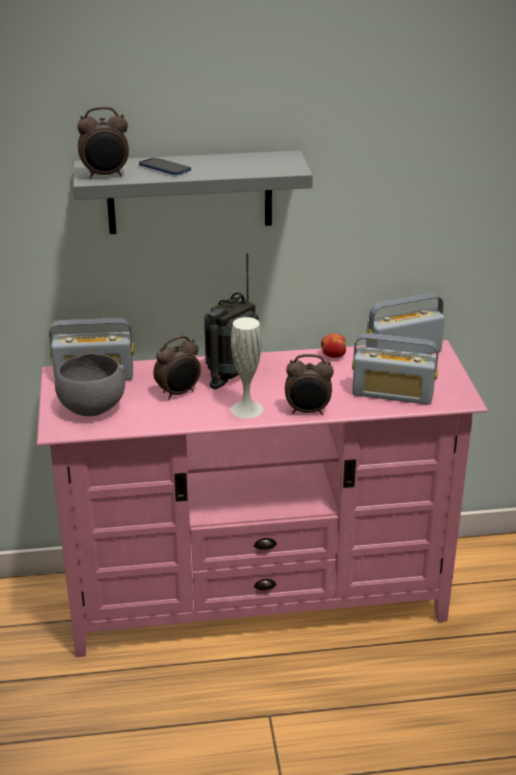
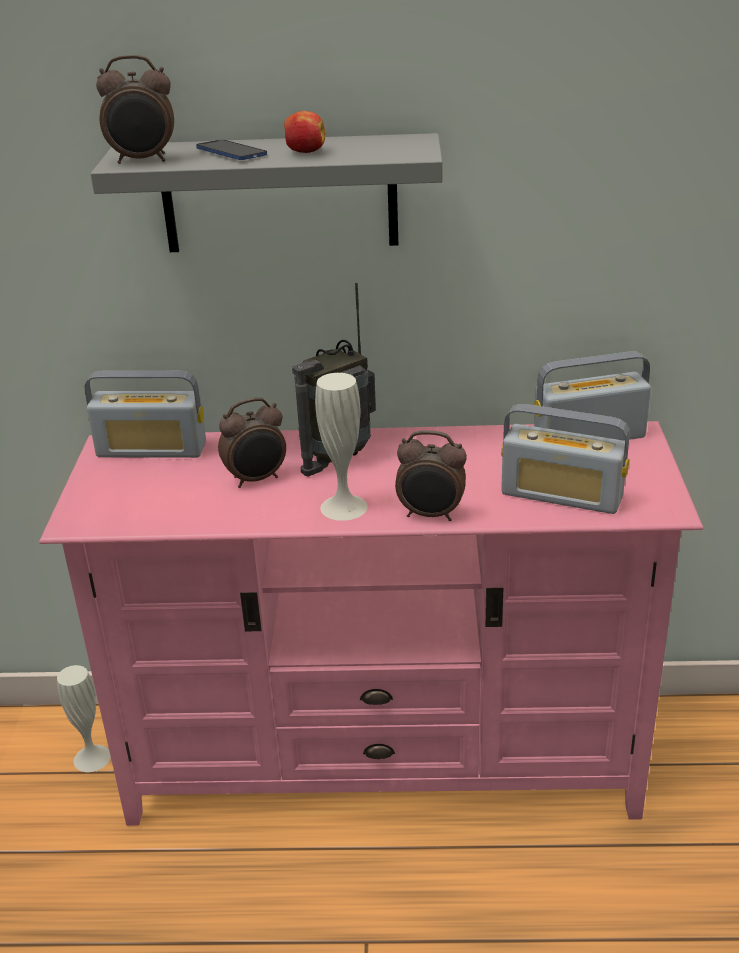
camera: 10 degrees right, 0 degrees up
grey bowl [55,353,125,416] -> none
apple [321,334,346,358] -> apple moved to [284,111,325,153]
none -> white vase [57,665,111,772]

